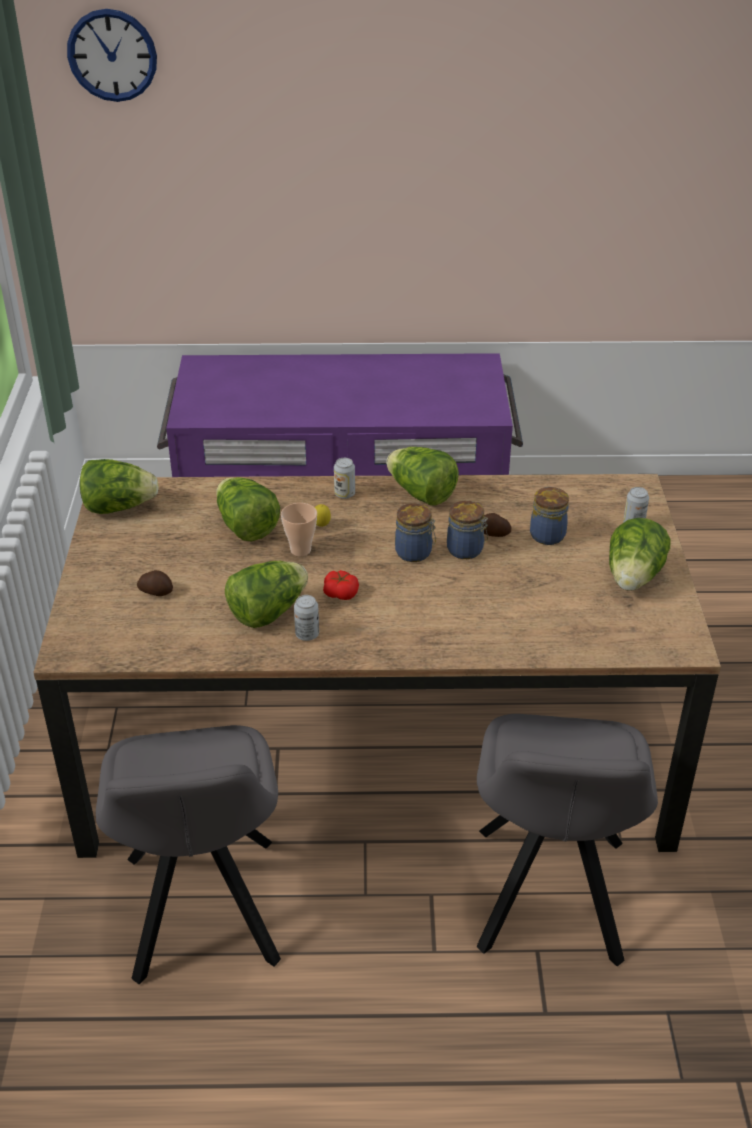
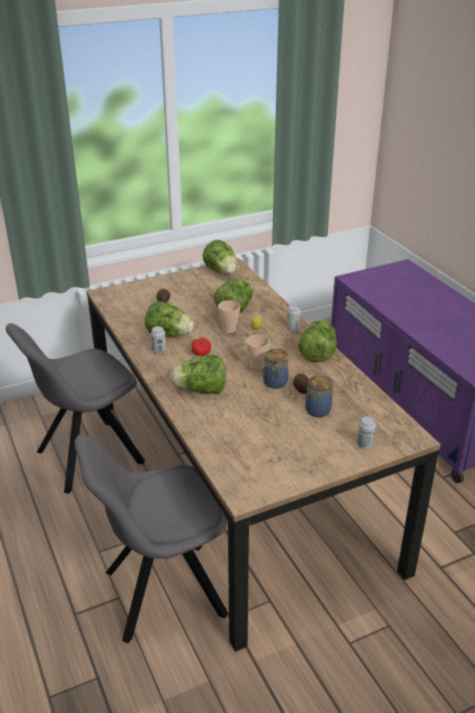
camera: 65 degrees right, 5 degrees down
wall clock [67,9,157,102] -> none
jar [395,503,436,562] -> cup [246,335,270,370]
lettuce [609,518,671,591] -> lettuce moved to [170,355,226,394]

